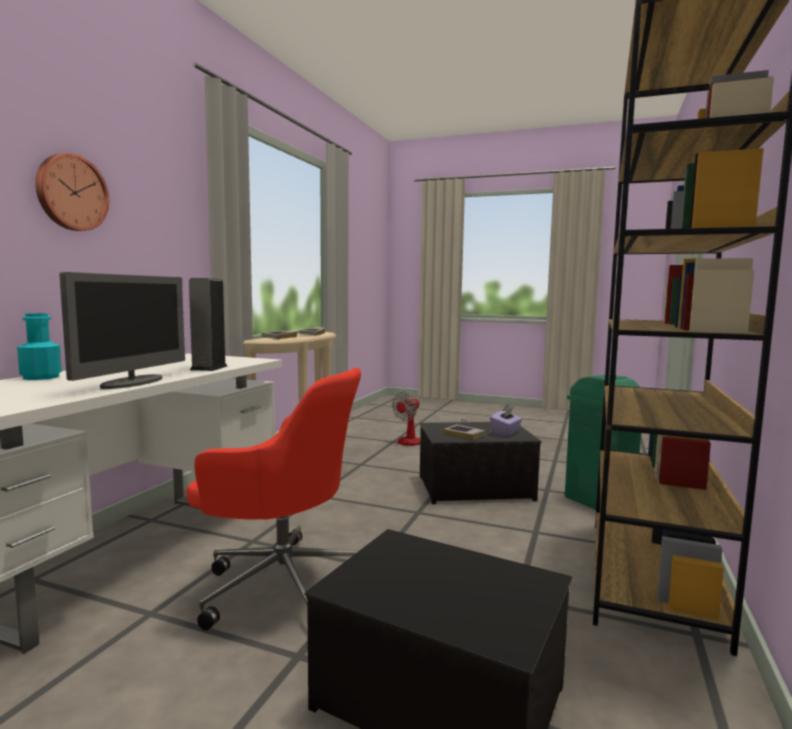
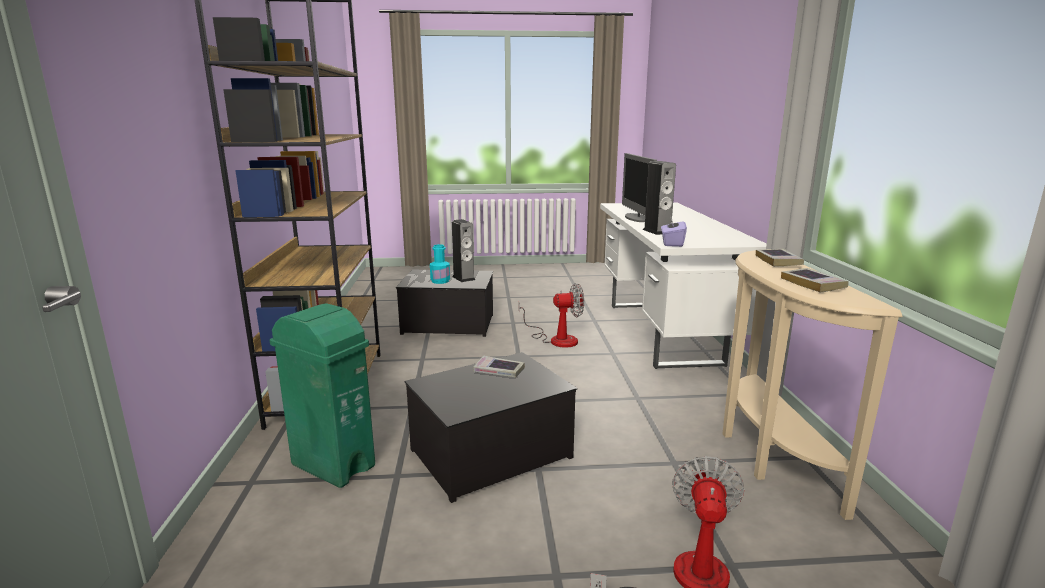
camera: 155 degrees right, 10 degrees up
turquoise bottle [17,313,62,380] -> turquoise bottle moved to [430,244,450,284]
wall clock [35,153,109,231] -> none
red office chair [186,368,361,631] -> fan [519,283,584,348]
purple tissue box [490,407,522,436] -> purple tissue box moved to [661,217,687,247]
none -> speaker [452,219,475,282]

